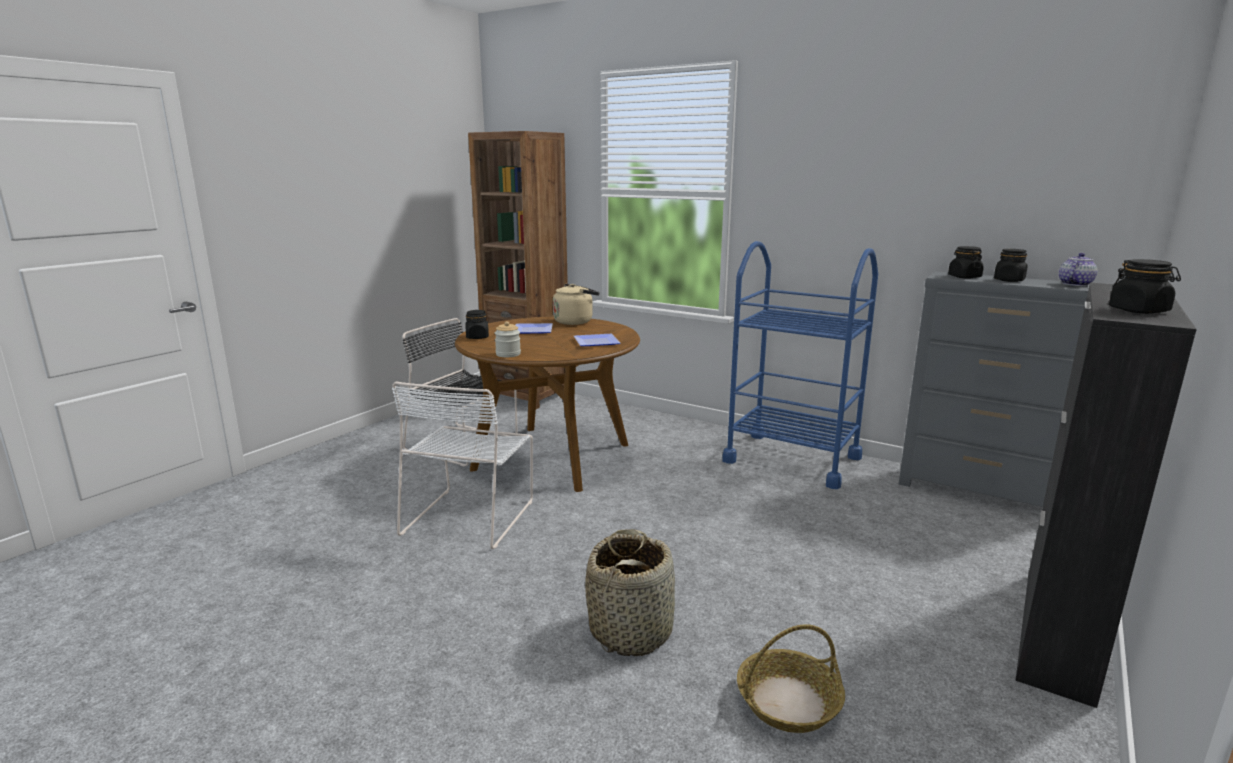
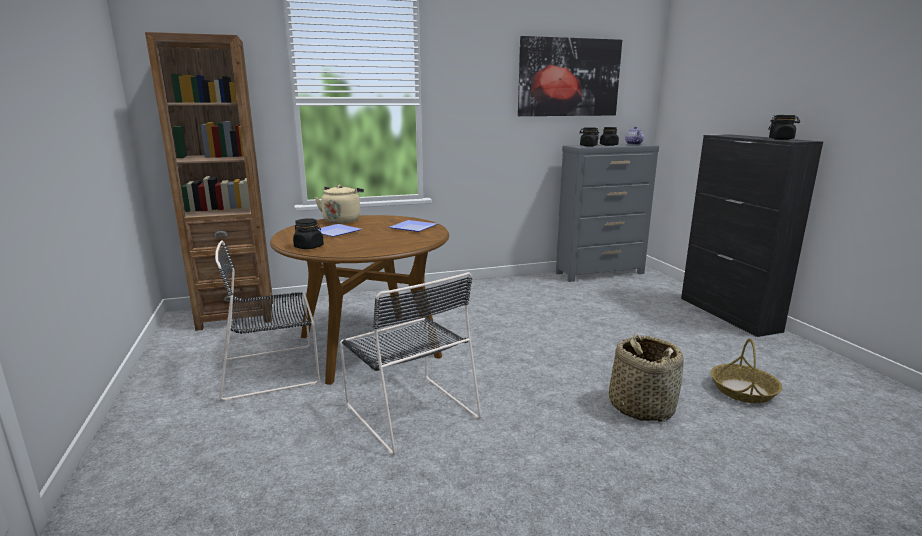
camera: 50 degrees left, 0 degrees up
white chair [392,381,533,549] -> black chair [340,272,481,455]
jar [495,321,521,357] -> none
blue cart [722,241,878,489] -> none
none -> picture [518,36,622,116]

